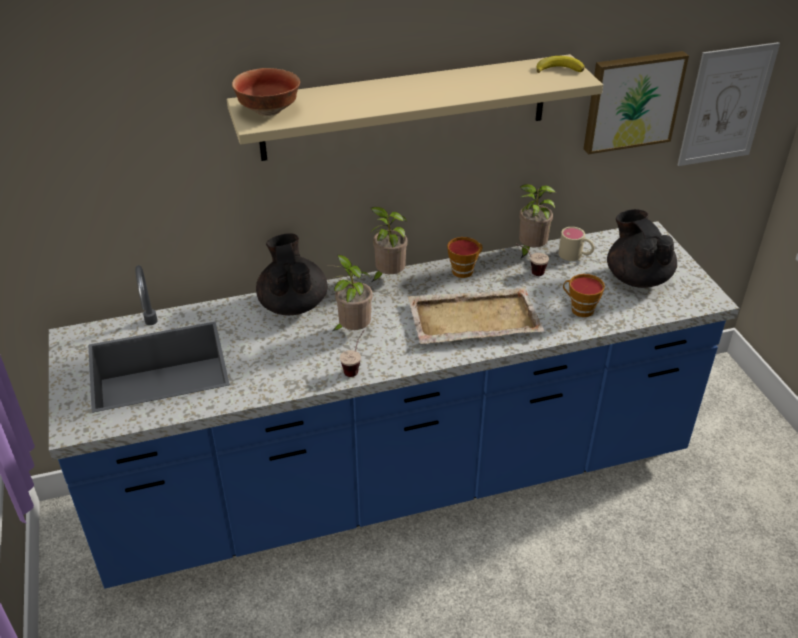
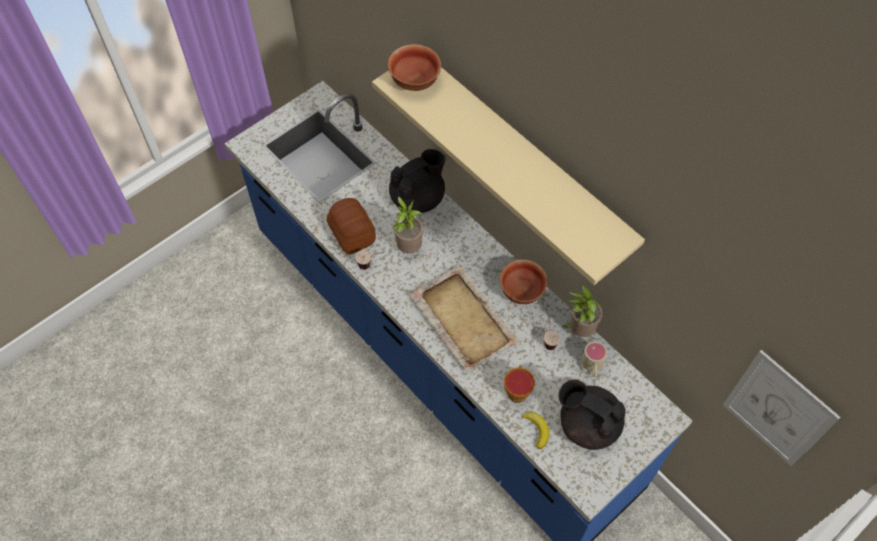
camera: 65 degrees right, 20 degrees up
potted plant [371,207,408,282] -> none
cup [447,237,482,278] -> bowl [500,259,547,304]
banana [537,56,585,73] -> banana moved to [521,412,549,449]
picture [584,51,689,154] -> none
black teapot [607,209,677,288] -> black teapot turned 105 degrees counterclockwise [558,380,626,450]
none -> bread [327,198,376,254]

